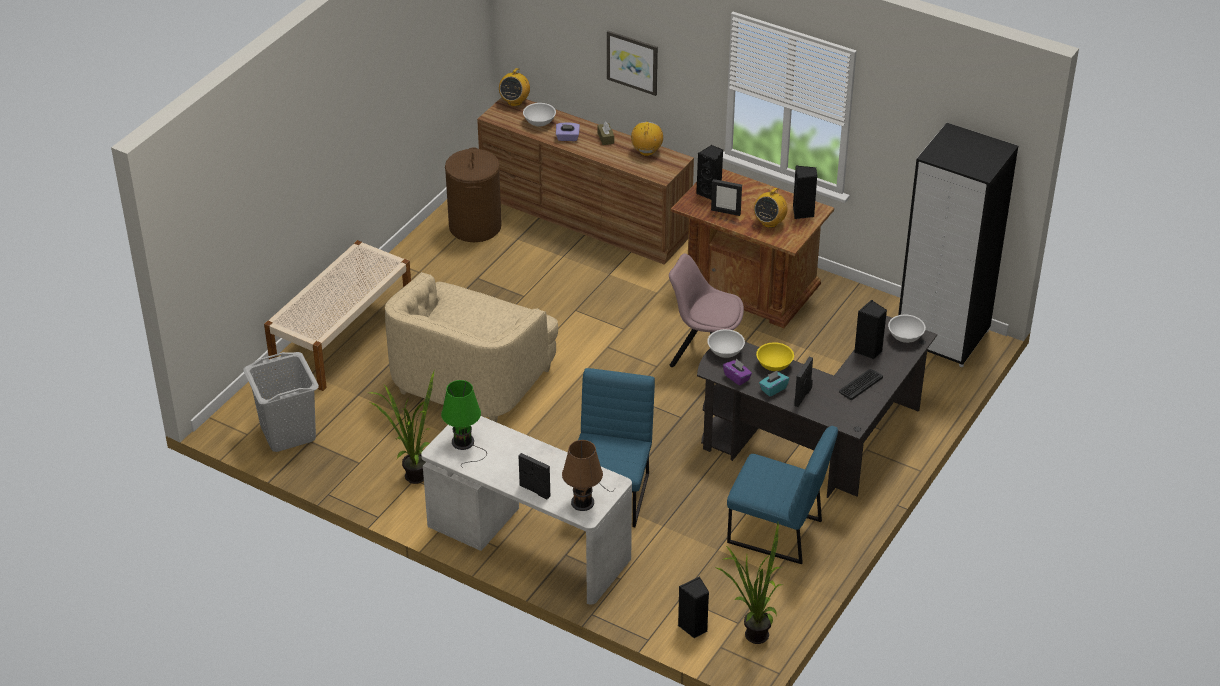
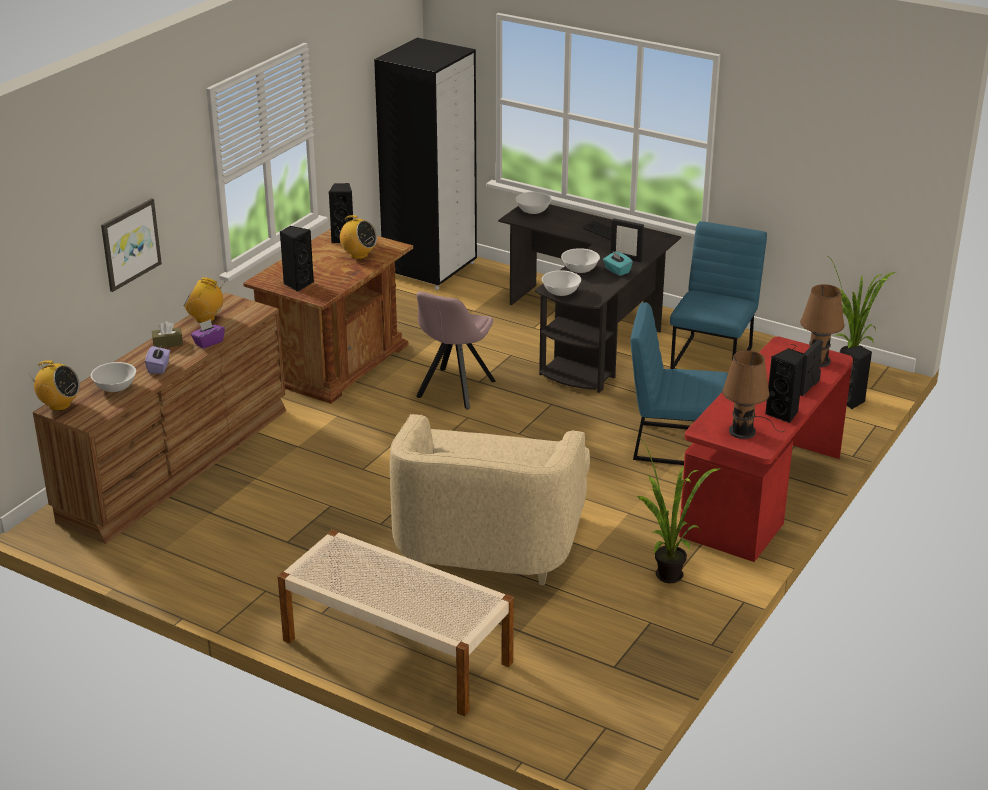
camera: 90 degrees left, 10 degrees down
grey laundry basket [243,352,319,452] -> none
beige armchair [385,272,558,422] -> beige armchair turned 75 degrees clockwise [390,414,590,586]
white desk [421,416,632,605] -> red desk [679,337,853,562]
green table lamp [441,380,487,468] -> brown table lamp [722,350,784,439]
brown laundry basket [445,147,502,242] -> none
picture frame [711,179,742,216] -> none
purple tissue box [723,358,752,386] -> purple tissue box moved to [191,319,225,349]
yellow bowl [756,342,794,371] -> white bowl [561,248,600,273]
black speaker [854,300,887,359] -> black speaker moved to [765,348,805,423]

